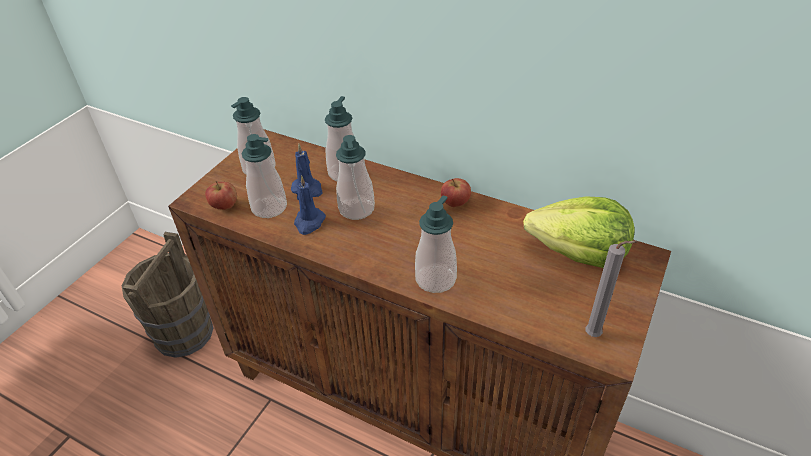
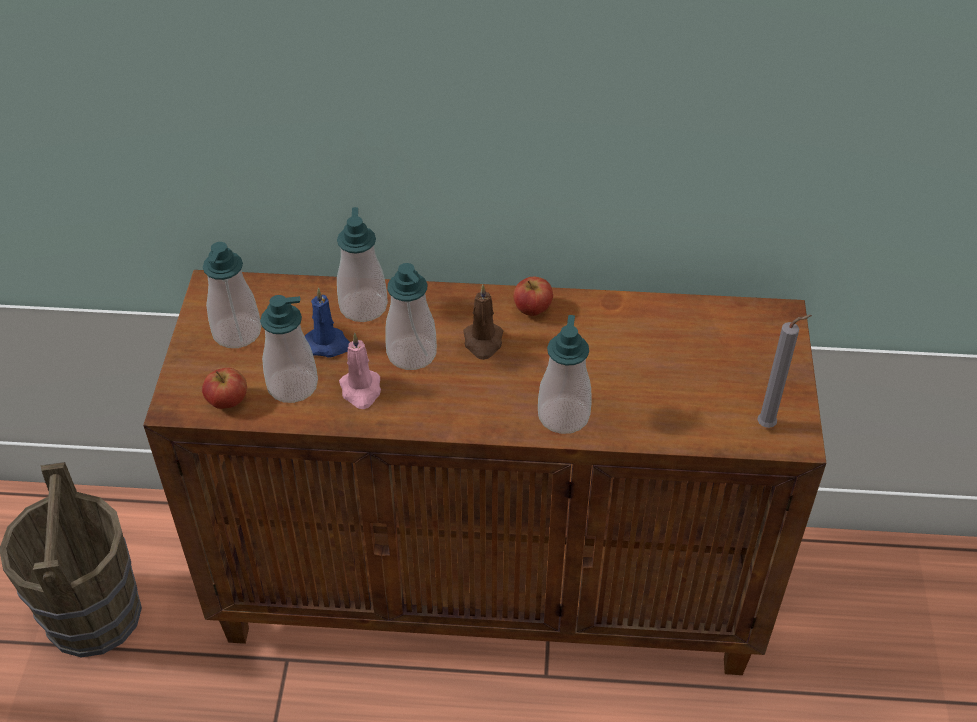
camera: 25 degrees left, 5 degrees up
blue candle [294,175,326,235] -> pink candle [339,333,381,409]
lettuce [523,196,635,268] -> none
none -> brown candle [463,284,503,360]

